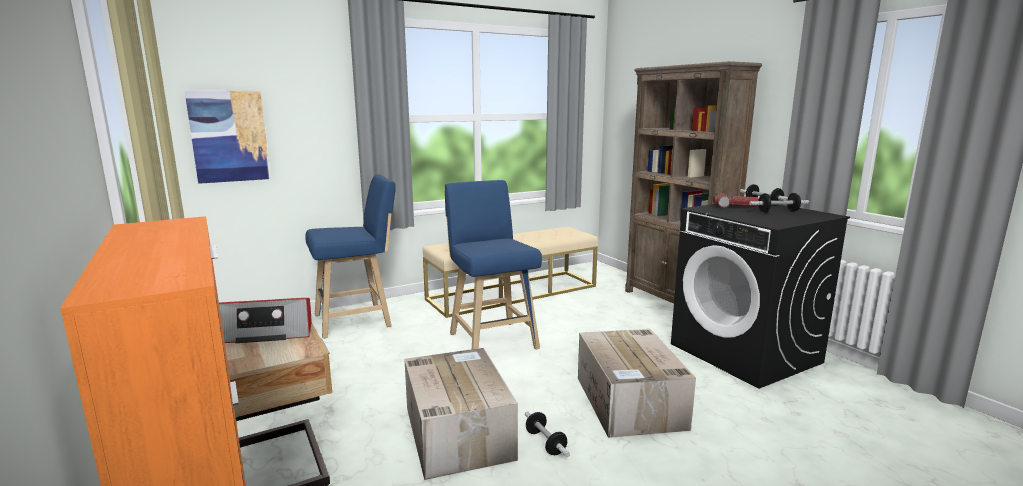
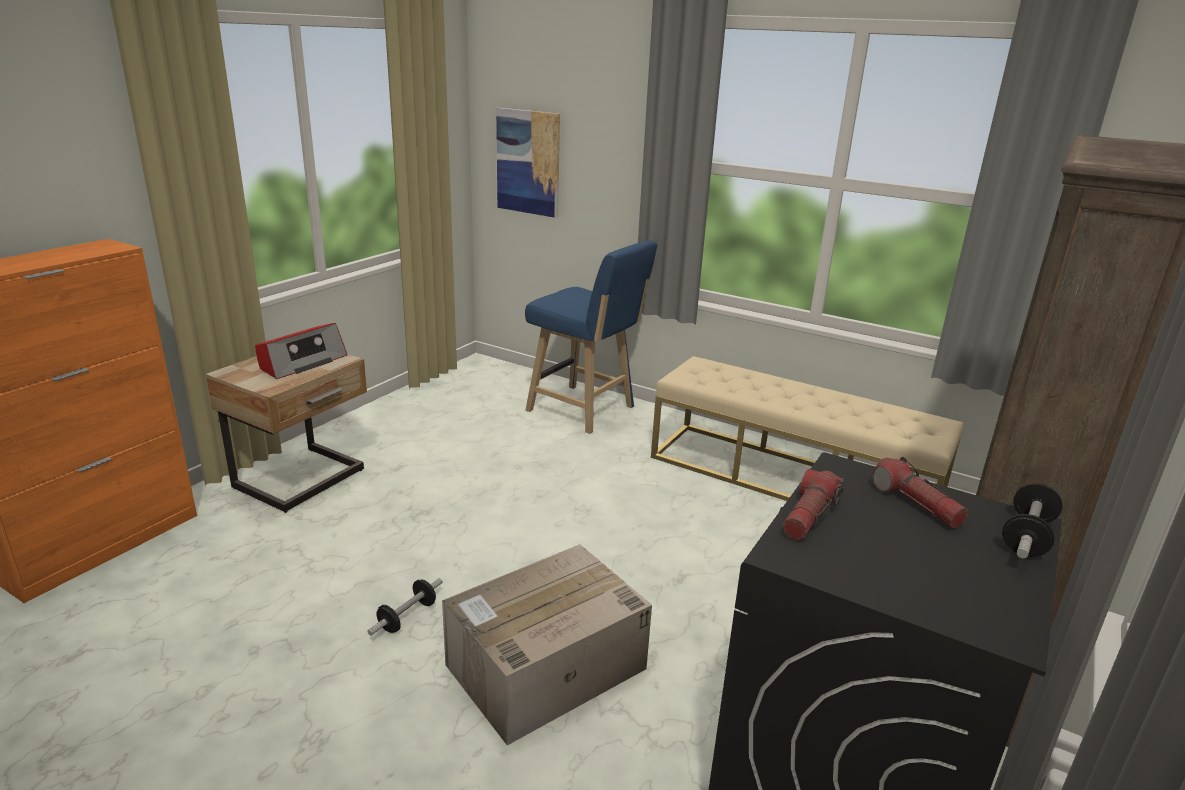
camera: 60 degrees right, 10 degrees up
radio [219,298,312,343] -> radio turned 105 degrees counterclockwise [255,323,348,379]
cardboard box [404,348,518,480] -> none
blue stool [445,180,542,349] -> none
dumbbell [749,193,809,212] -> none
none -> flashlight [783,469,845,540]

